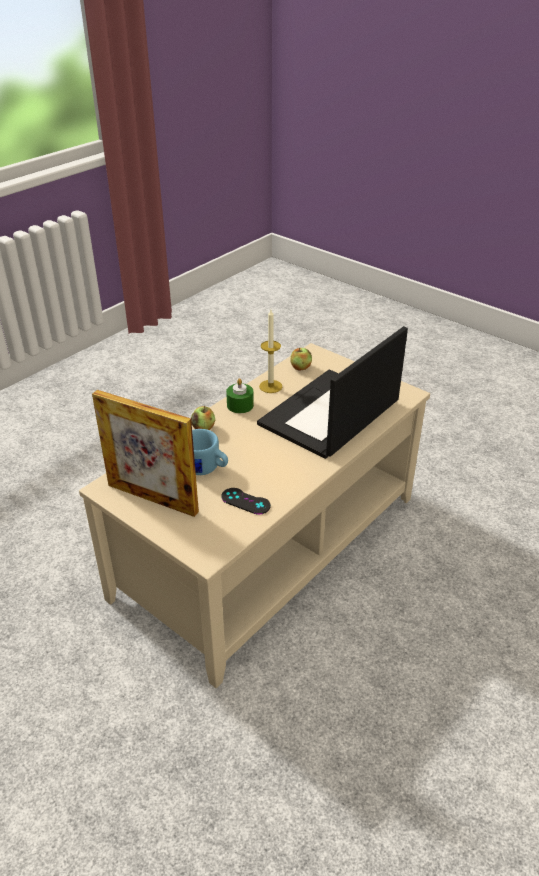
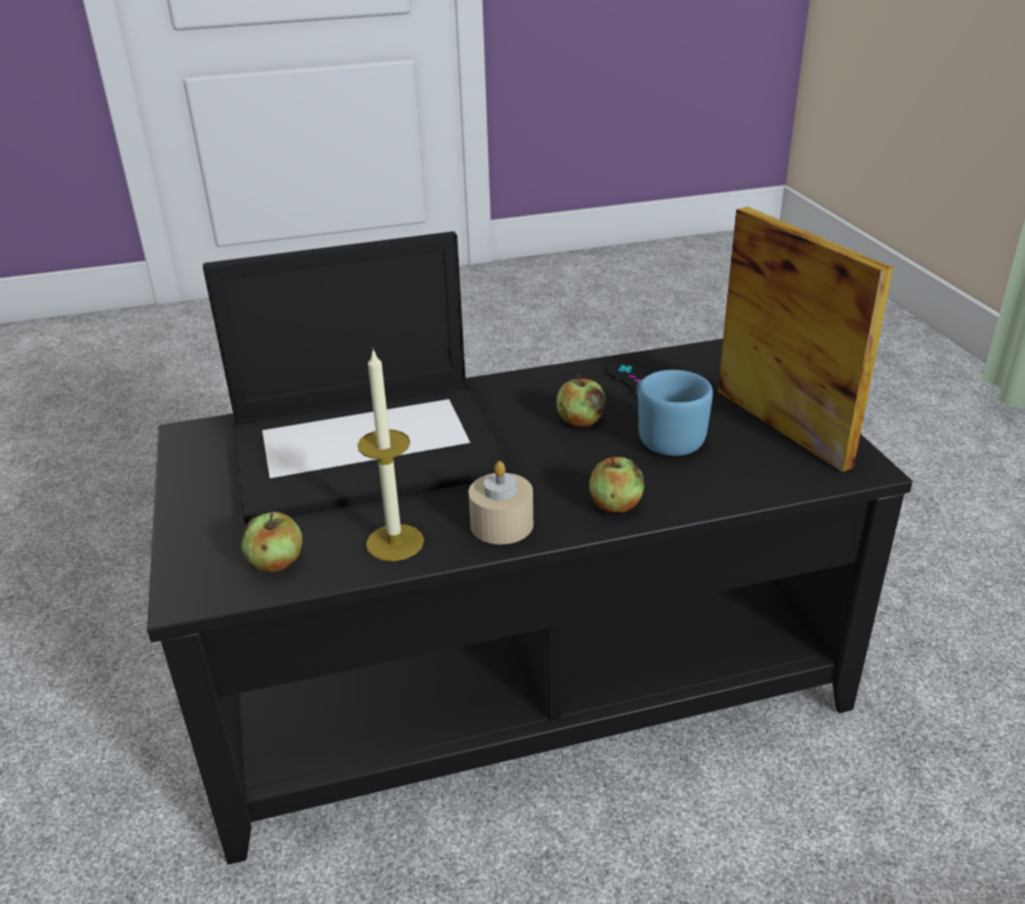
camera: 145 degrees left, 5 degrees down
beige coffee table [79,343,430,688] -> black coffee table [147,339,912,864]
green candle [226,378,254,413] -> beige candle [469,461,533,544]
none -> apple [557,374,606,427]

